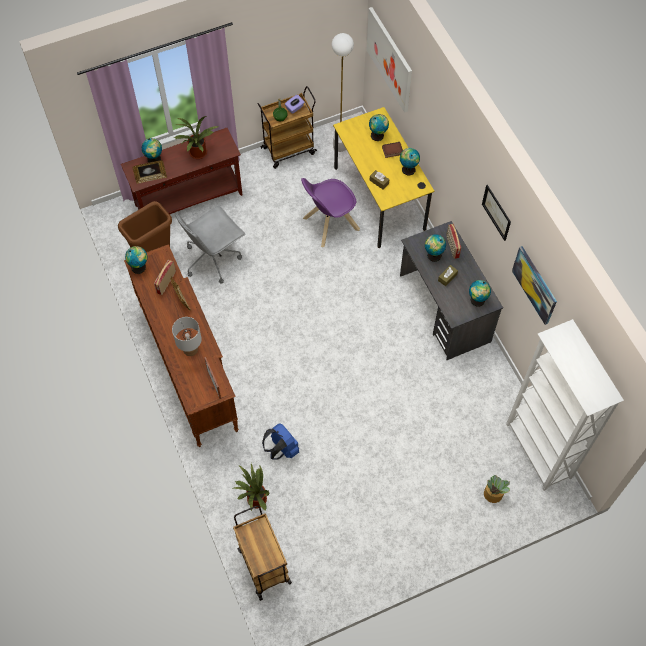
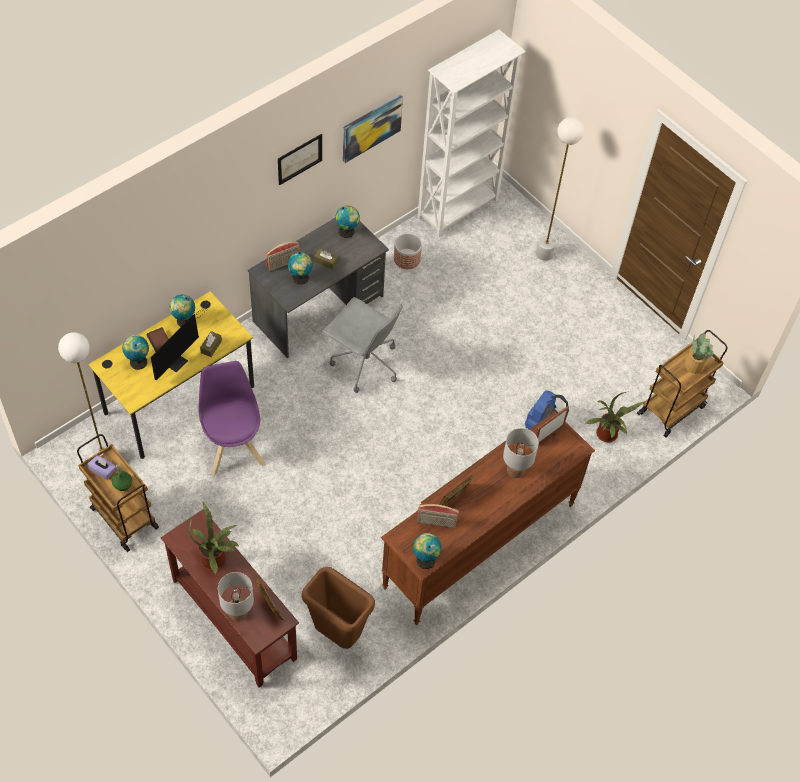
camera: 110 degrees left, 5 degrees down
globe [142,138,162,163] -> grey table lamp [218,572,254,621]
grey office chair [176,205,245,283] -> grey office chair moved to [322,297,403,393]
purple chair [301,178,360,247] -> purple chair turned 150 degrees counterclockwise [198,361,265,476]
picture [367,7,412,113] -> none
potted plant [484,475,510,503] -> potted plant moved to [685,333,713,374]
none -> monitor [151,311,203,380]
none -> planter [394,233,422,269]
none -> white floor lamp [536,117,584,261]

